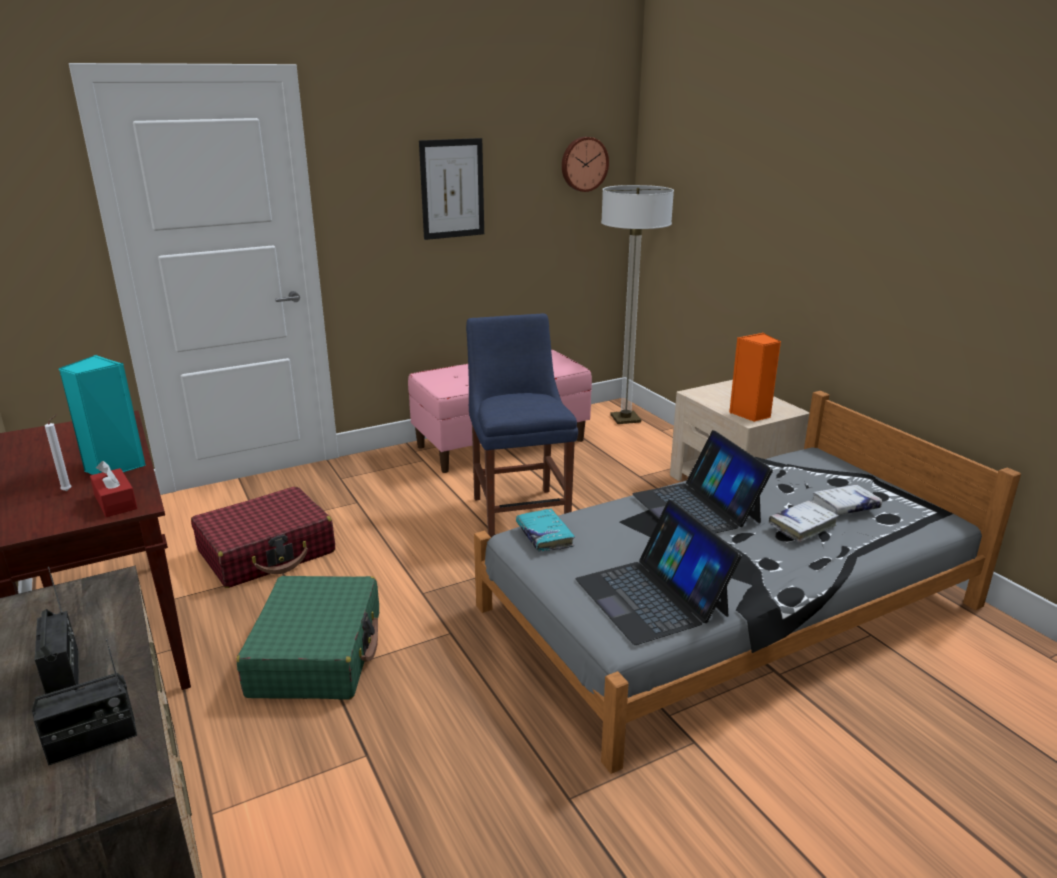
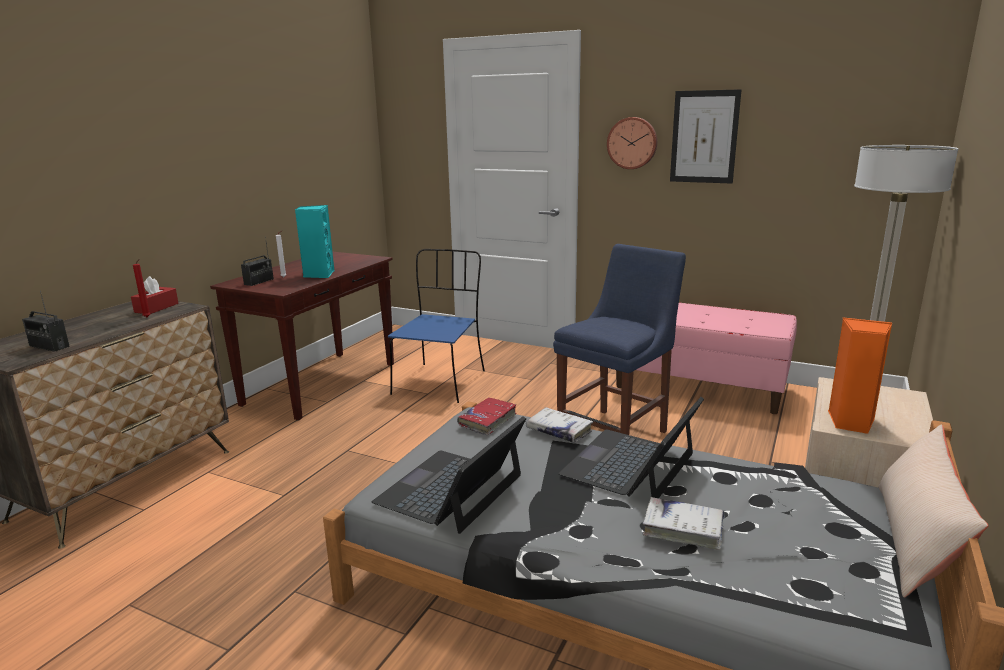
camera: 55 degrees right, 5 degrees down
radio [34,567,79,698] -> radio moved to [241,237,274,286]
red tissue box [90,461,137,517] -> red tissue box moved to [131,276,179,314]
red suitcase [191,487,335,588] -> blue chair [388,249,485,403]
green suitcase [236,576,379,700] -> none
turquoise book [516,508,575,551] -> red book [457,398,517,436]
wall clock [562,137,609,192] -> wall clock moved to [607,117,657,169]
white book [811,485,882,515] -> white book moved to [526,407,593,443]
none -> red candle [133,259,151,317]
none -> beige pillow [878,424,989,598]

